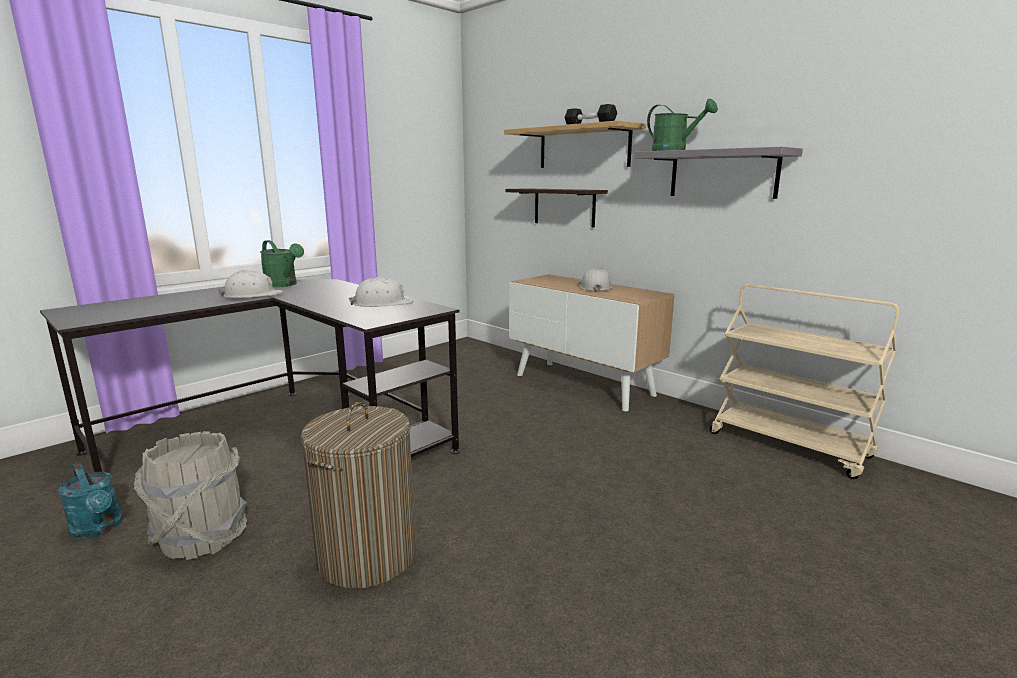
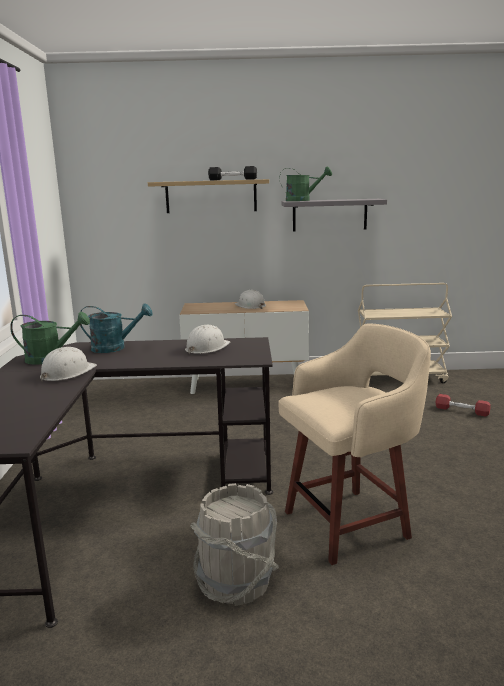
camera: 45 degrees left, 0 degrees up
turquoise watering can [58,462,123,539] -> turquoise watering can moved to [80,304,153,353]
laundry basket [301,402,416,589] -> beige stool [279,323,431,565]
shelf [505,188,608,228] -> none
none -> red dumbbell [436,394,491,417]

